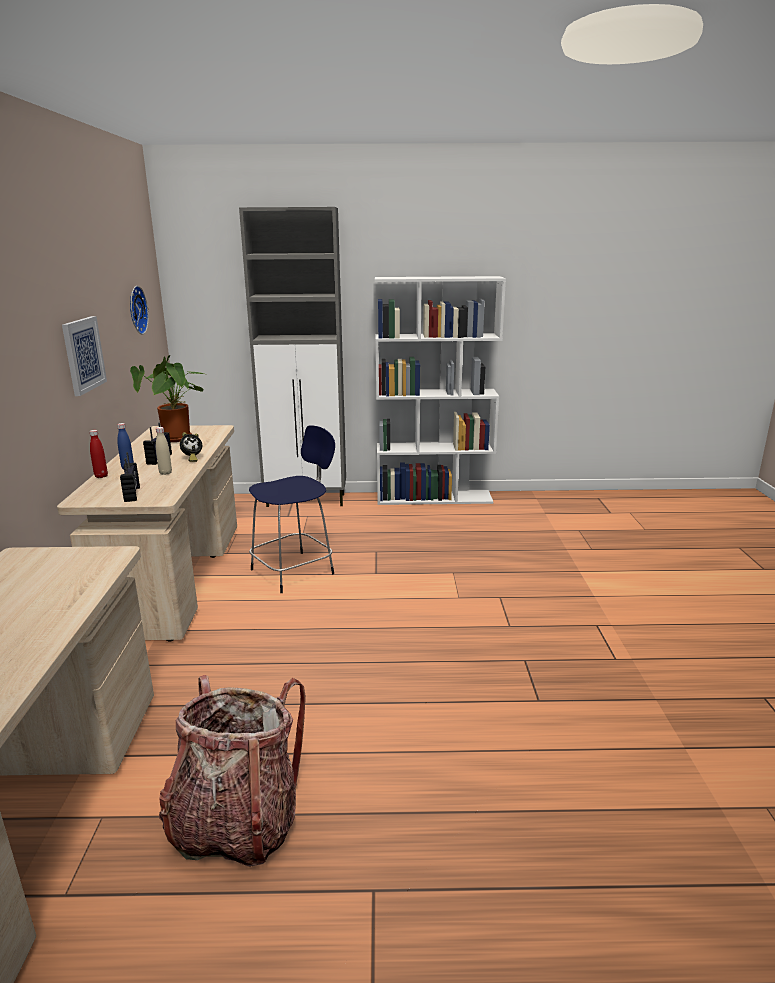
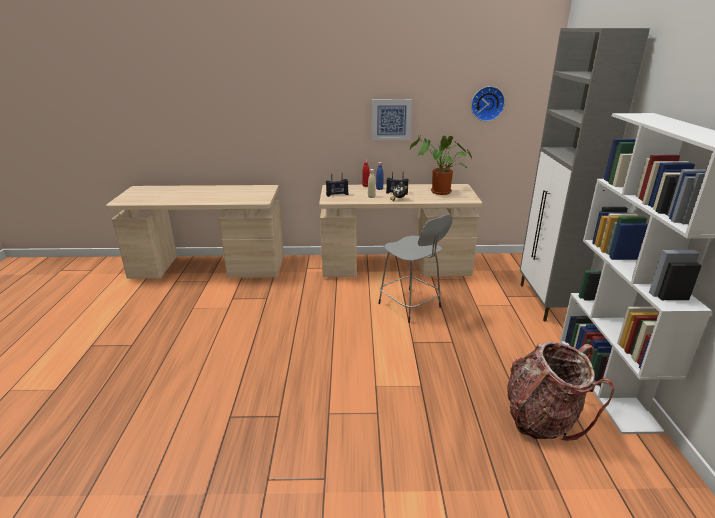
camera: 90 degrees right, 5 degrees up
backpack [159,675,306,867] -> backpack moved to [507,341,615,441]
blue stool [249,425,335,593] -> grey stool [378,215,453,323]

